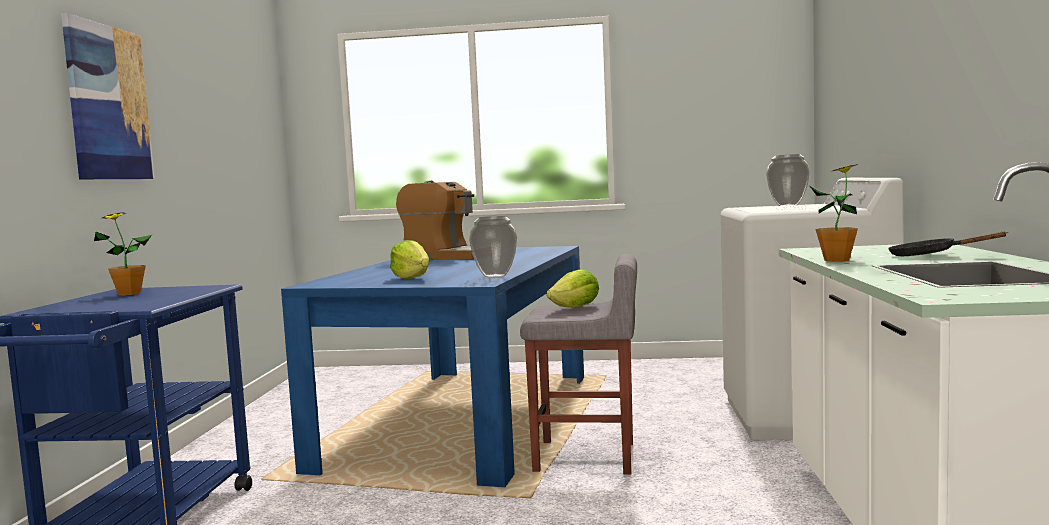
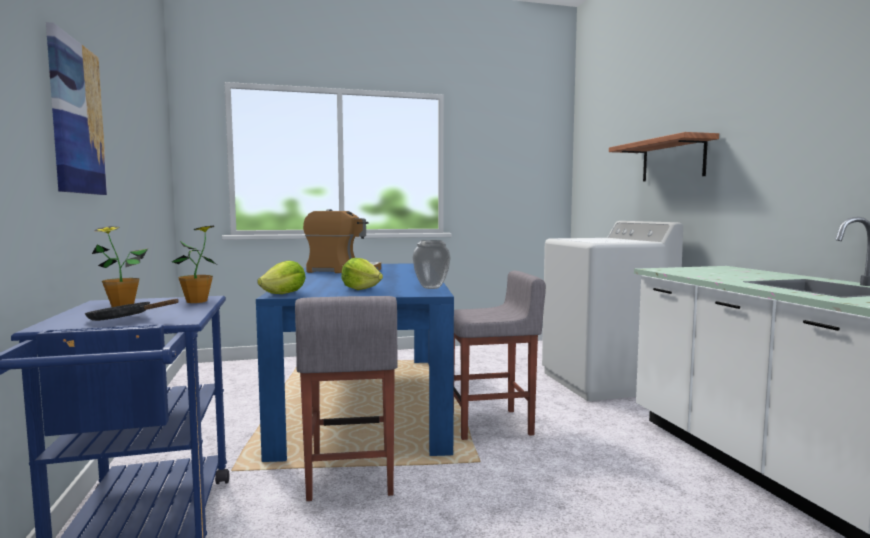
camera: 20 degrees left, 0 degrees up
lettuce [547,269,599,308] -> lettuce moved to [257,261,306,294]
vase [766,154,810,207] -> none
potted plant [810,164,858,262] -> potted plant moved to [172,226,216,303]
black frying pan [888,232,1008,256] -> black frying pan moved to [85,299,179,321]
none -> grey stool [295,296,397,501]
none -> shelf [609,132,719,181]

